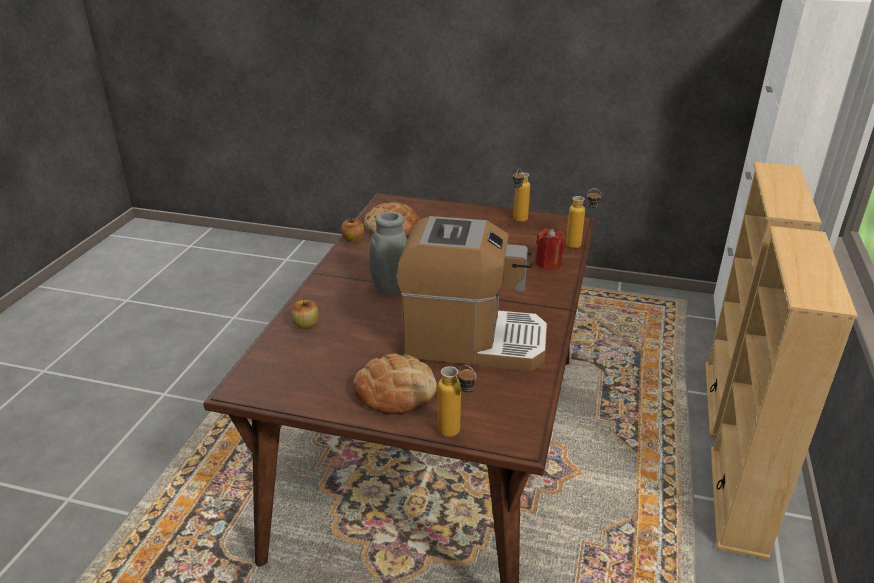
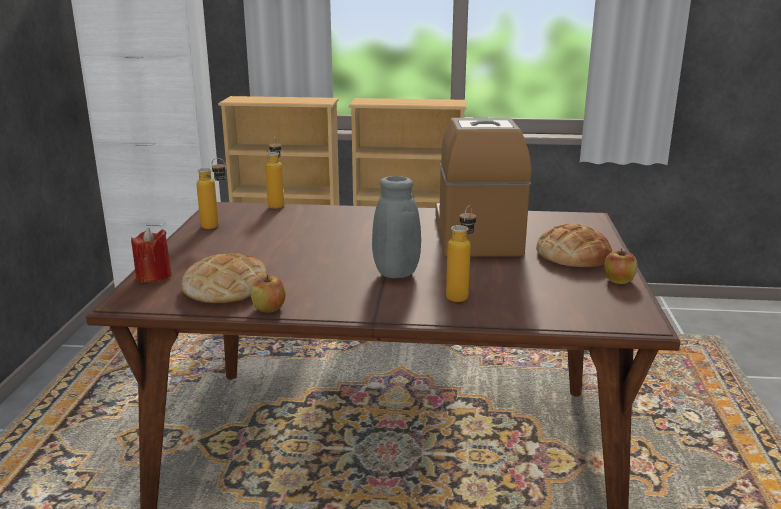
camera: 100 degrees left, 10 degrees down
apple [291,299,319,329] -> apple moved to [604,248,637,284]
bottle [438,365,476,437] -> bottle moved to [446,205,476,302]
red candle [535,228,565,270] -> red candle moved to [131,228,172,283]

